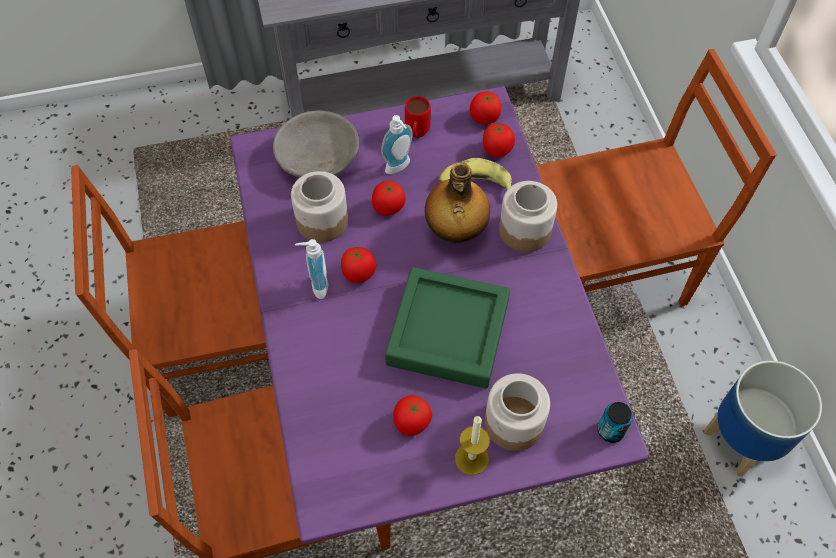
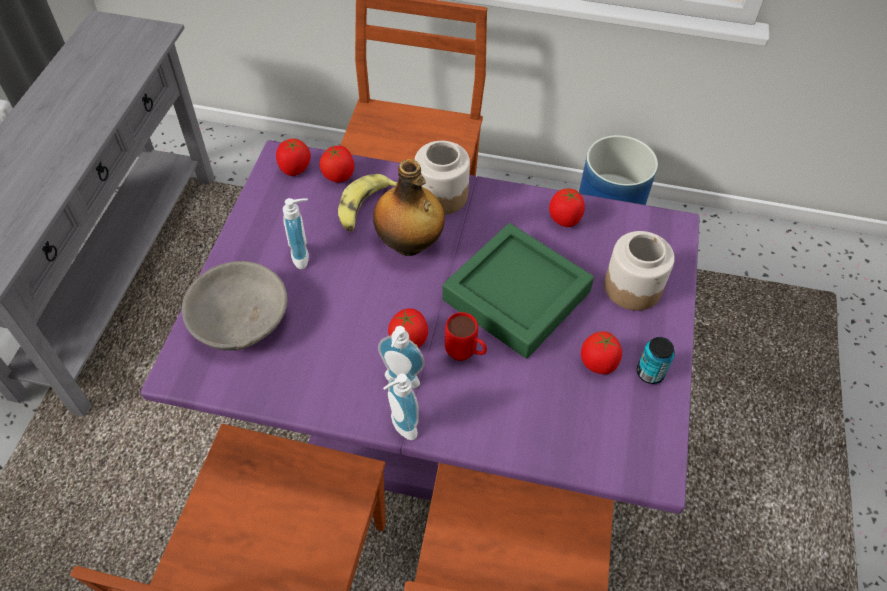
camera: 65 degrees left, 5 degrees down
jar [291,171,348,242] -> none
tomato [372,181,406,216] -> tomato moved to [549,189,585,227]
red mug [405,96,431,138] -> red mug moved to [445,312,487,361]
candle [455,416,490,475] -> none
can [598,402,633,443] -> can moved to [637,337,675,384]
none -> soap dispenser [383,374,419,440]

